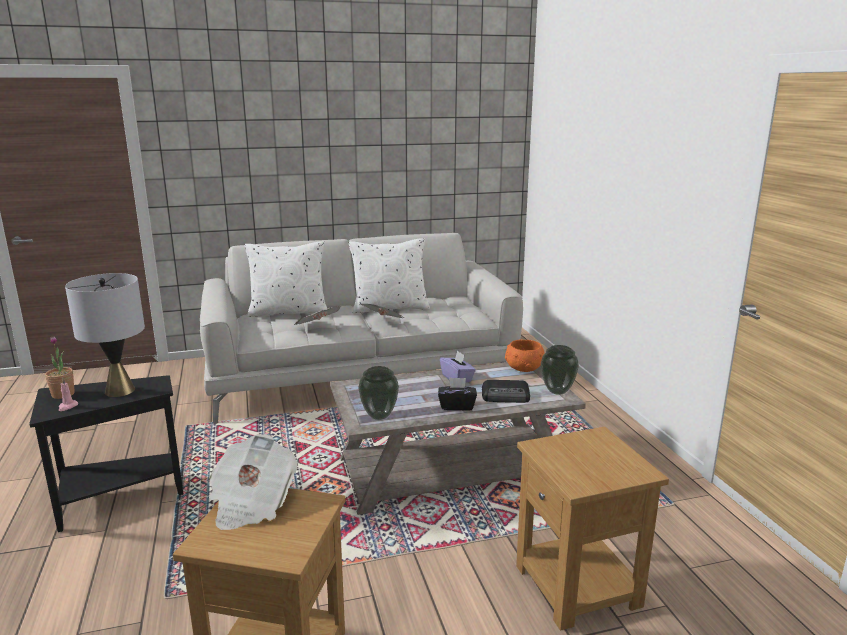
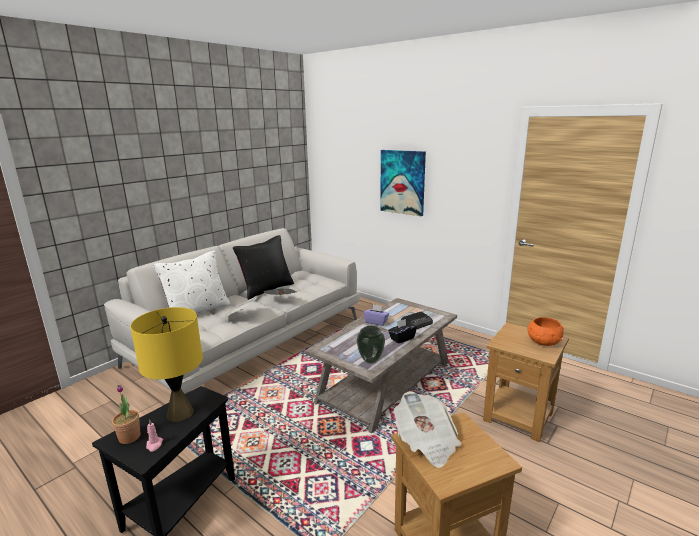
camera: 35 degrees left, 0 degrees up
grey table lamp [65,273,145,397] -> yellow table lamp [130,307,203,422]
white pillow [349,238,430,314] -> black pillow [233,235,294,300]
orange bowl [505,340,545,372] -> orange bowl moved to [528,317,564,346]
vase [541,345,579,395] -> none
none -> picture [380,150,426,216]

